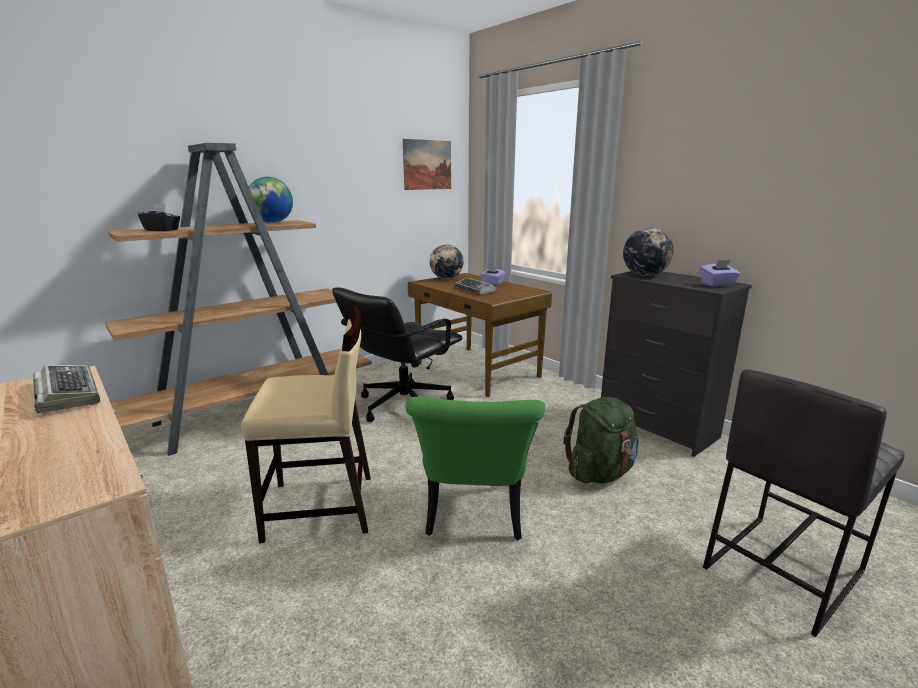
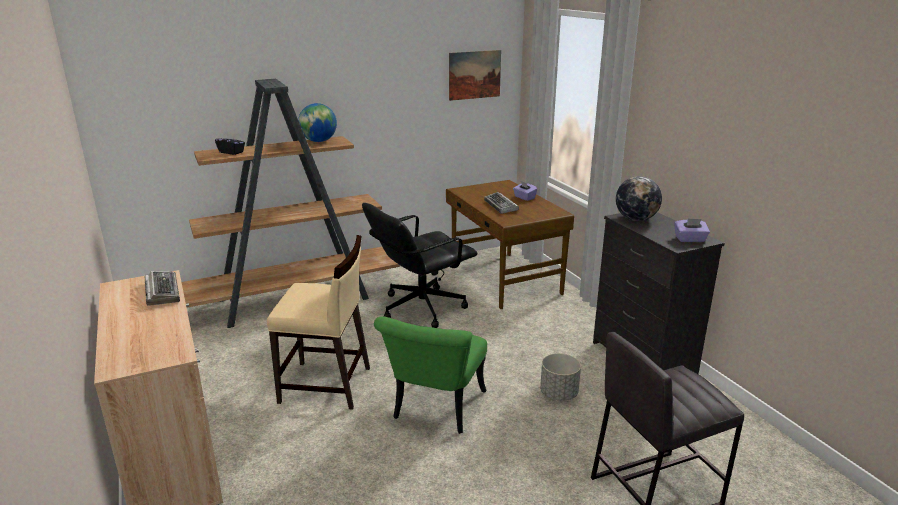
camera: 15 degrees right, 5 degrees up
globe [430,245,463,279] -> none
green backpack [563,397,639,484] -> grey planter [540,353,581,401]

